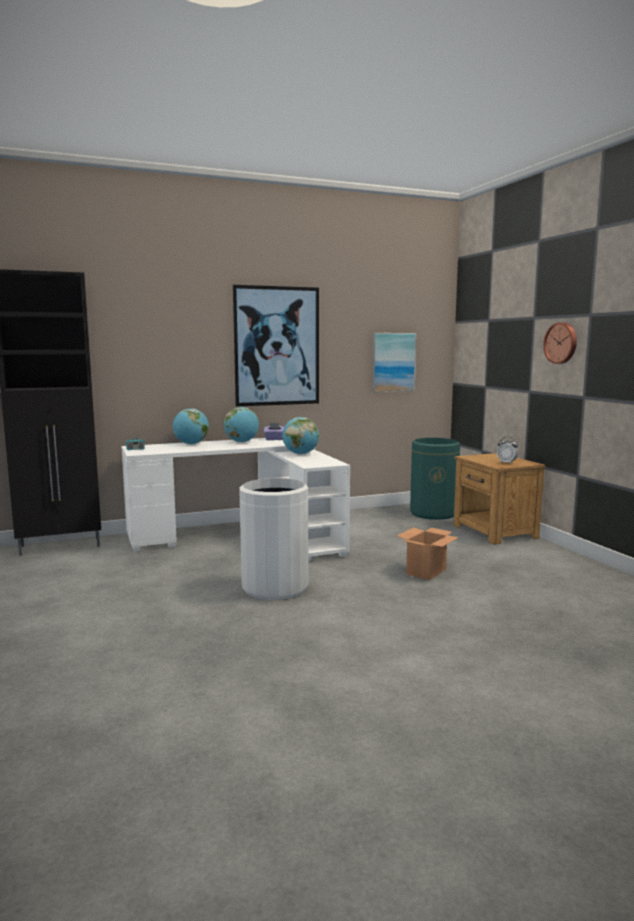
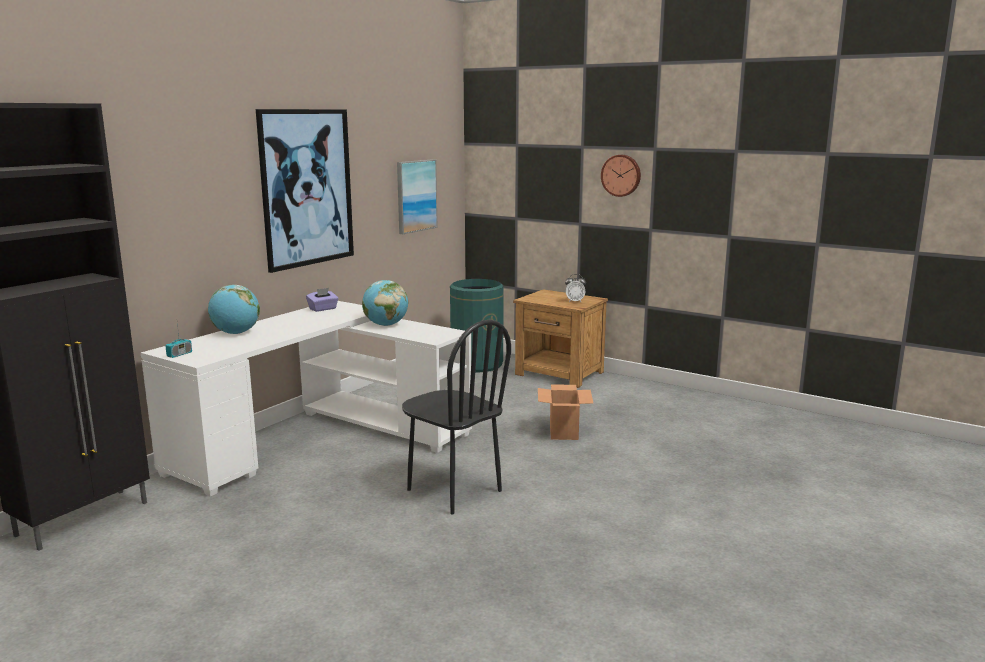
camera: 35 degrees left, 5 degrees up
globe [224,407,259,442] -> none
white trash can [239,478,308,600] -> black chair [402,320,511,514]

